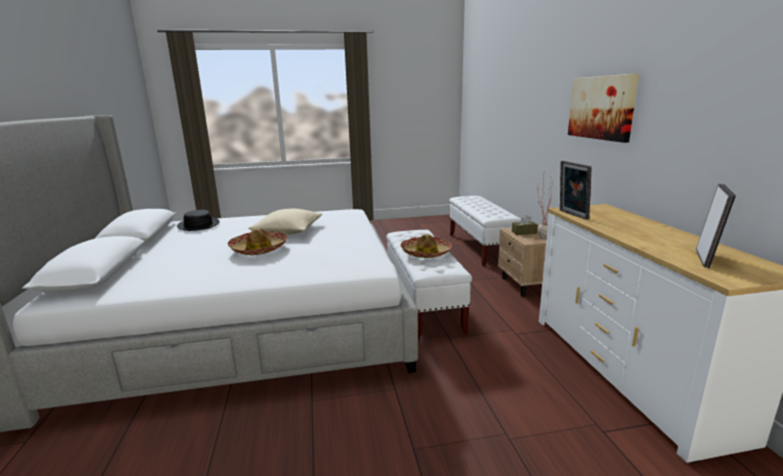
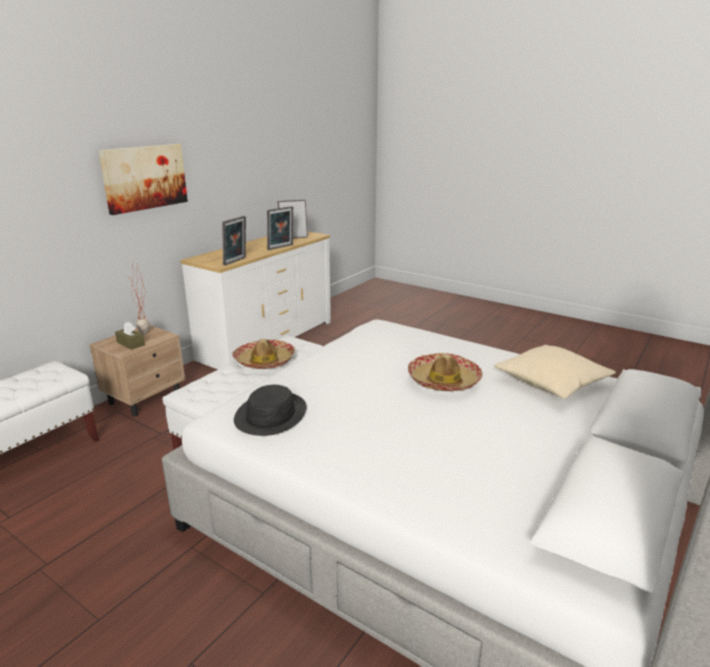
camera: 135 degrees left, 5 degrees up
black hat [177,210,220,231] -> black hat moved to [234,385,307,436]
beige pillow [248,209,322,234] -> beige pillow moved to [495,345,616,399]
none -> picture frame [267,206,293,250]

